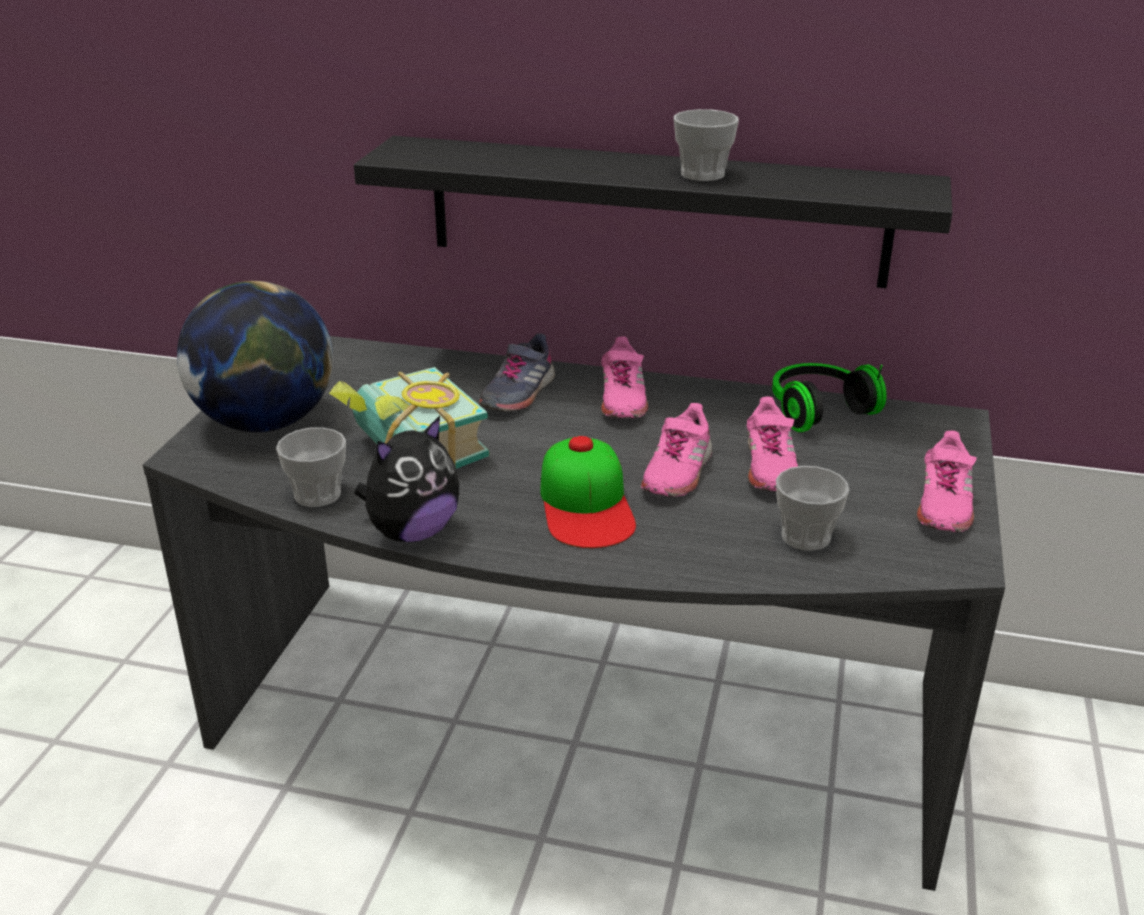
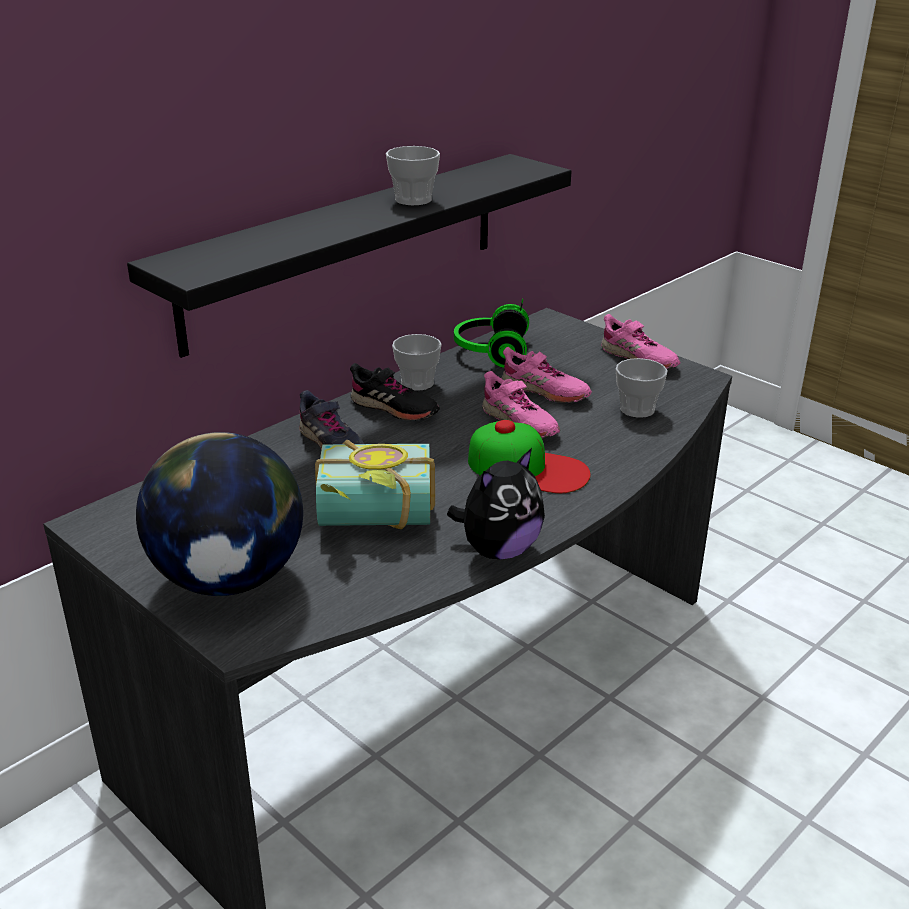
camera: 60 degrees left, 0 degrees up
cup [276,427,346,507] -> cup moved to [392,334,442,391]
plush toy [355,416,459,542] -> plush toy turned 60 degrees clockwise [447,448,545,559]
pink shoe [601,337,648,418] -> black shoe [350,363,440,420]

